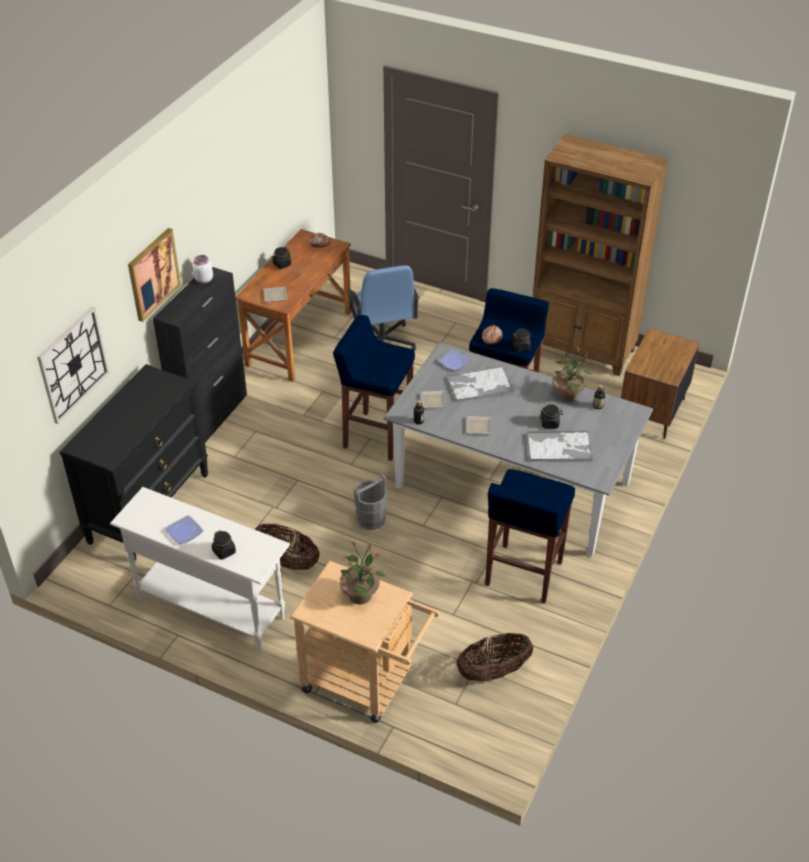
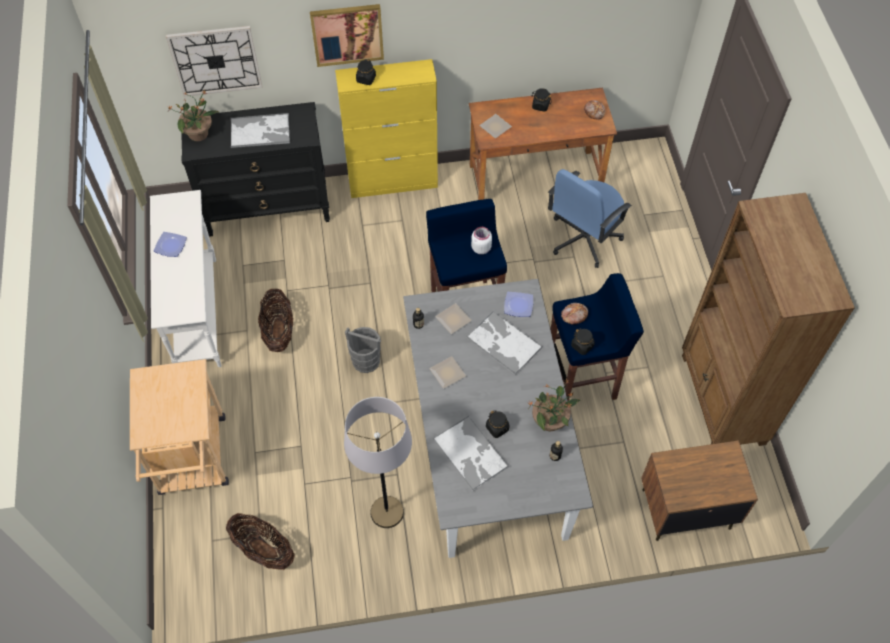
camera: 55 degrees right, 15 degrees up
black cabinet [153,267,247,442] -> yellow cabinet [335,59,438,198]
white jar [192,255,213,284] -> white jar moved to [471,227,492,254]
black jar [212,530,236,560] -> black jar moved to [356,59,376,85]
potted plant [340,541,385,604] -> potted plant moved to [167,90,220,141]
blue stool [485,469,575,604] -> grey floor lamp [344,397,412,528]
none -> tray [231,113,290,148]

